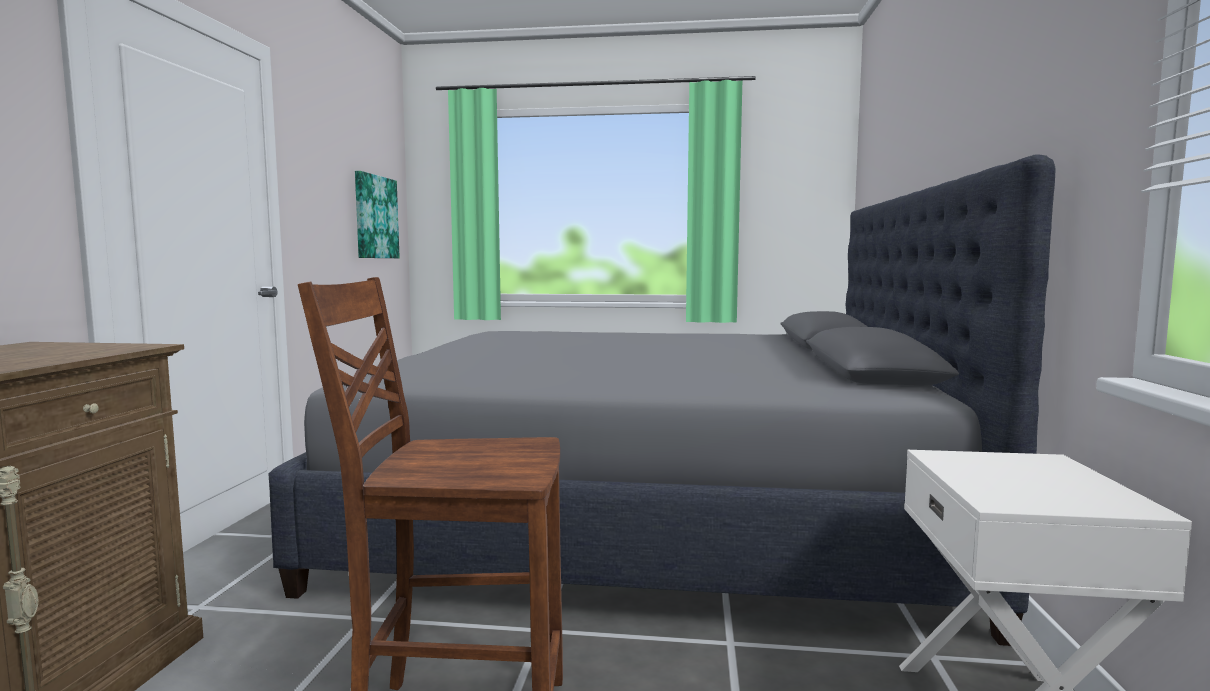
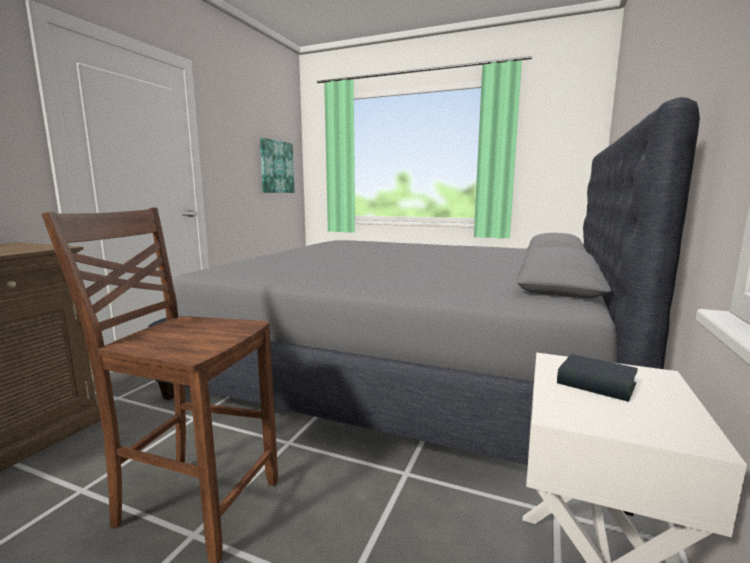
camera: 15 degrees right, 5 degrees up
none -> book [557,354,638,402]

